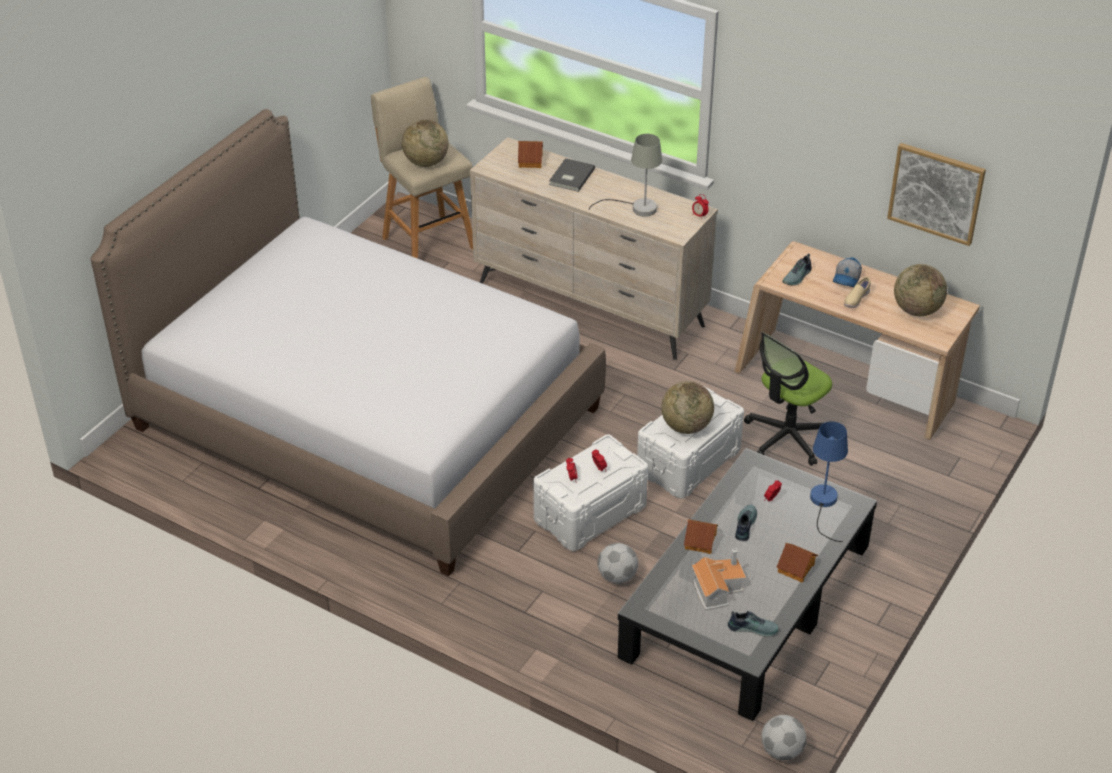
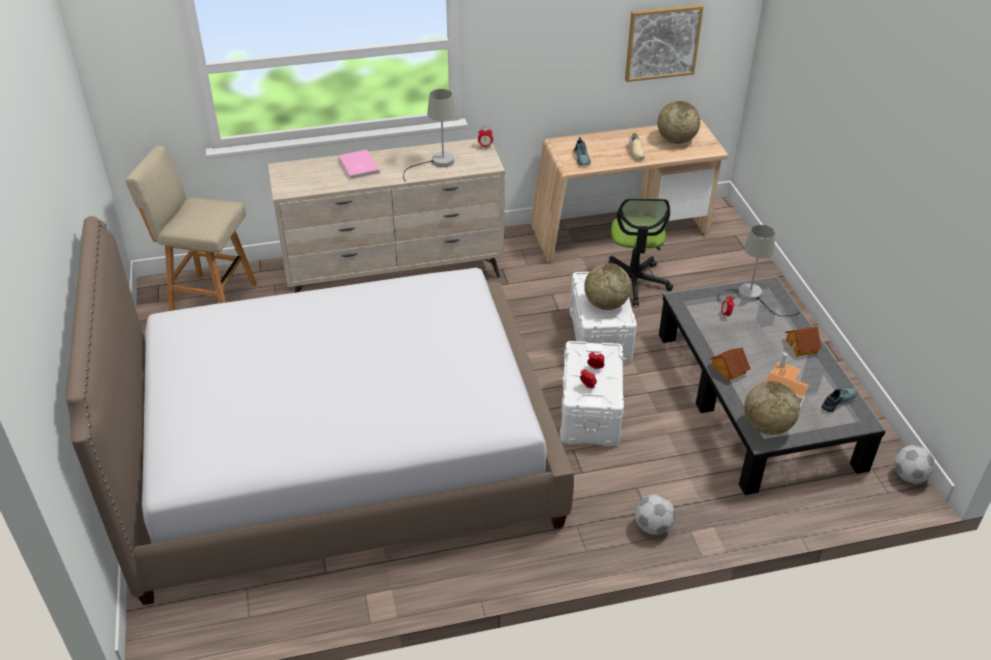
camera: 45 degrees left, 0 degrees up
globe [402,120,449,167] -> globe moved to [744,381,800,435]
toy house [518,141,543,168] -> none
grey book [549,158,595,192] -> pink book [338,150,380,180]
football [598,543,638,584] -> football moved to [635,494,675,535]
shoe [735,504,757,541] -> none
blue table lamp [810,421,848,542] -> grey table lamp [739,225,800,316]
cap [833,257,862,287] -> none

